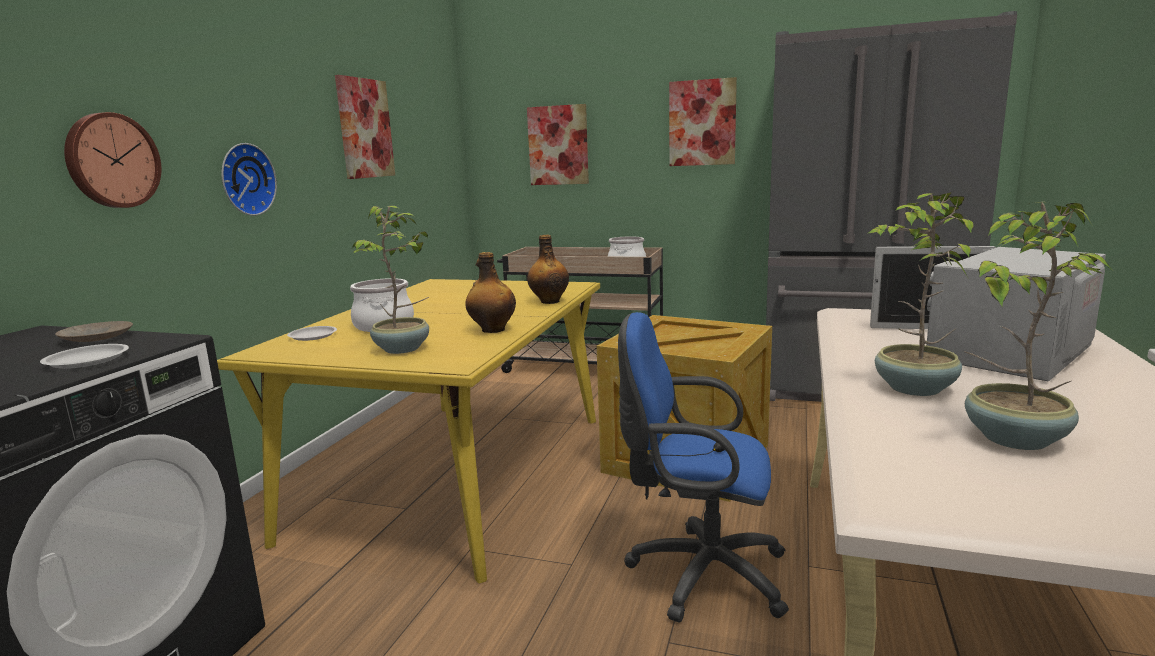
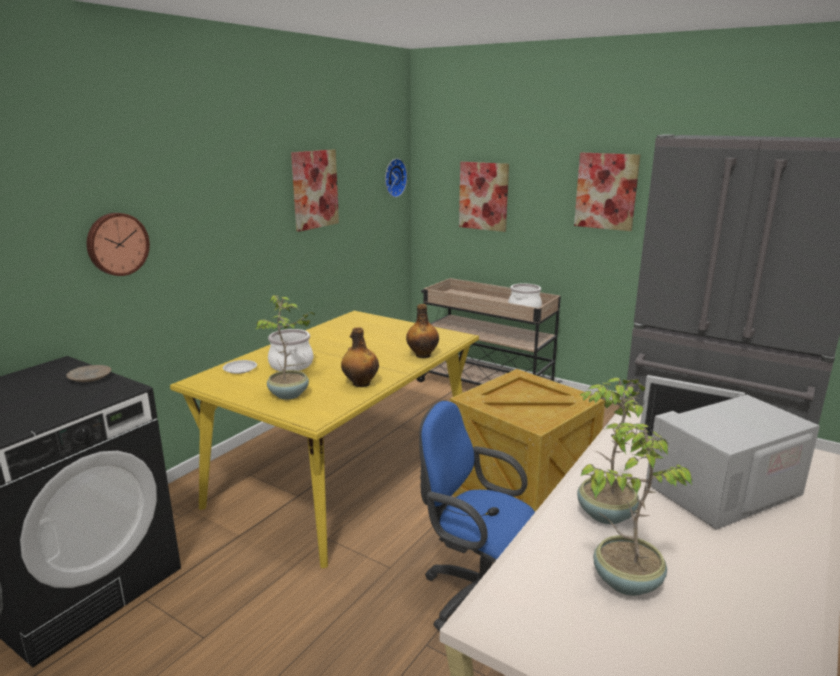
camera: 15 degrees right, 5 degrees up
white plate [40,344,129,369] -> none
wall clock [221,143,277,216] -> wall clock moved to [385,158,407,197]

